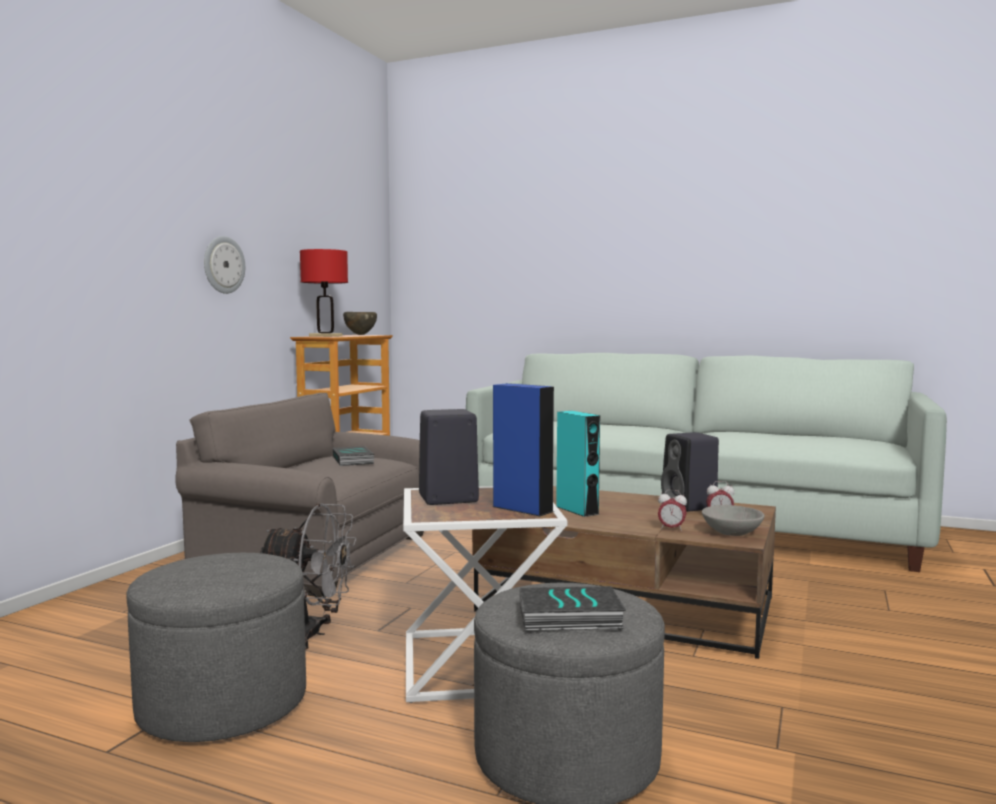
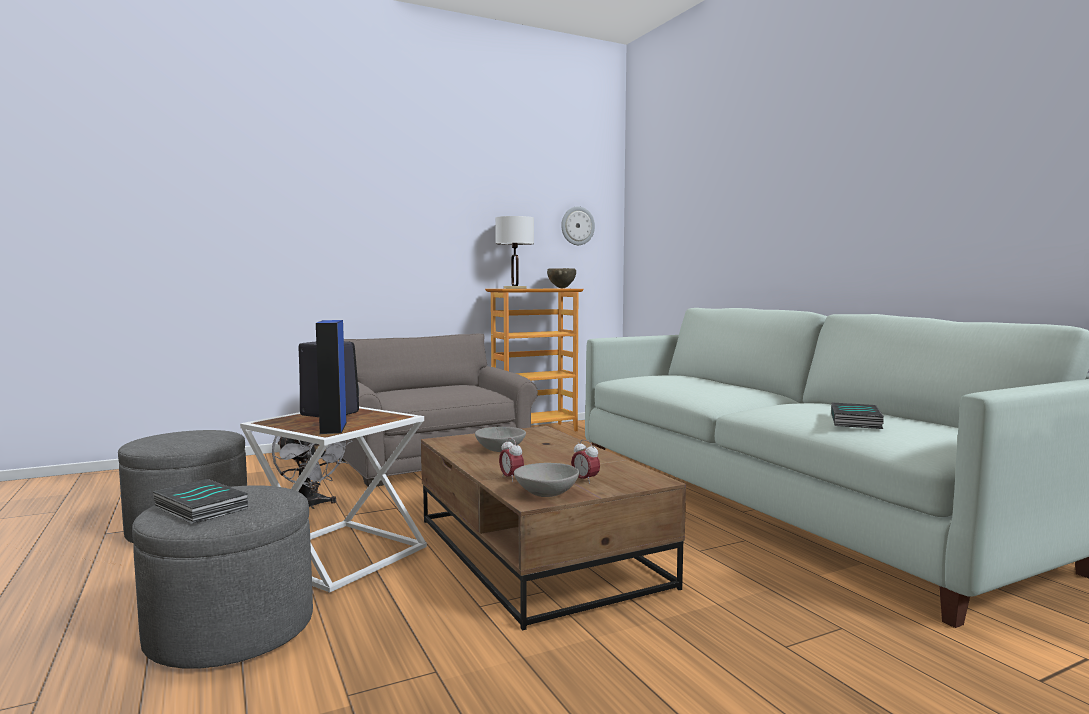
camera: 40 degrees right, 0 degrees up
wall clock [204,236,245,294] -> wall clock moved to [561,206,595,245]
red table lamp [300,249,348,337] -> white table lamp [495,216,534,289]
book [333,446,374,466] -> book moved to [831,403,884,429]
turquoise speaker [556,411,600,517] -> grey bowl [475,427,526,452]
black speaker [661,432,719,512] -> none

